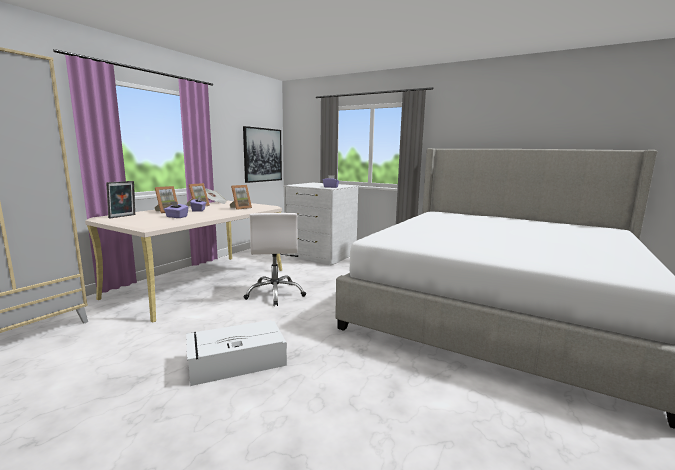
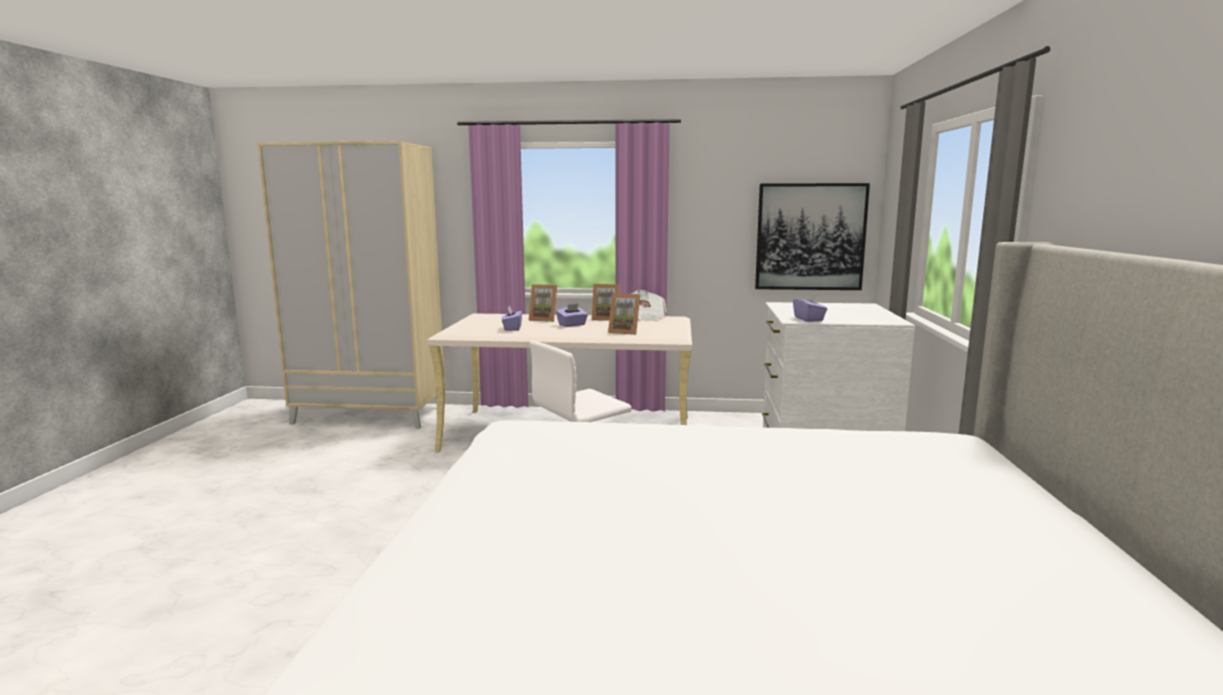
camera: 65 degrees right, 0 degrees up
picture frame [106,181,135,218] -> none
white storage box [186,320,287,386] -> none

